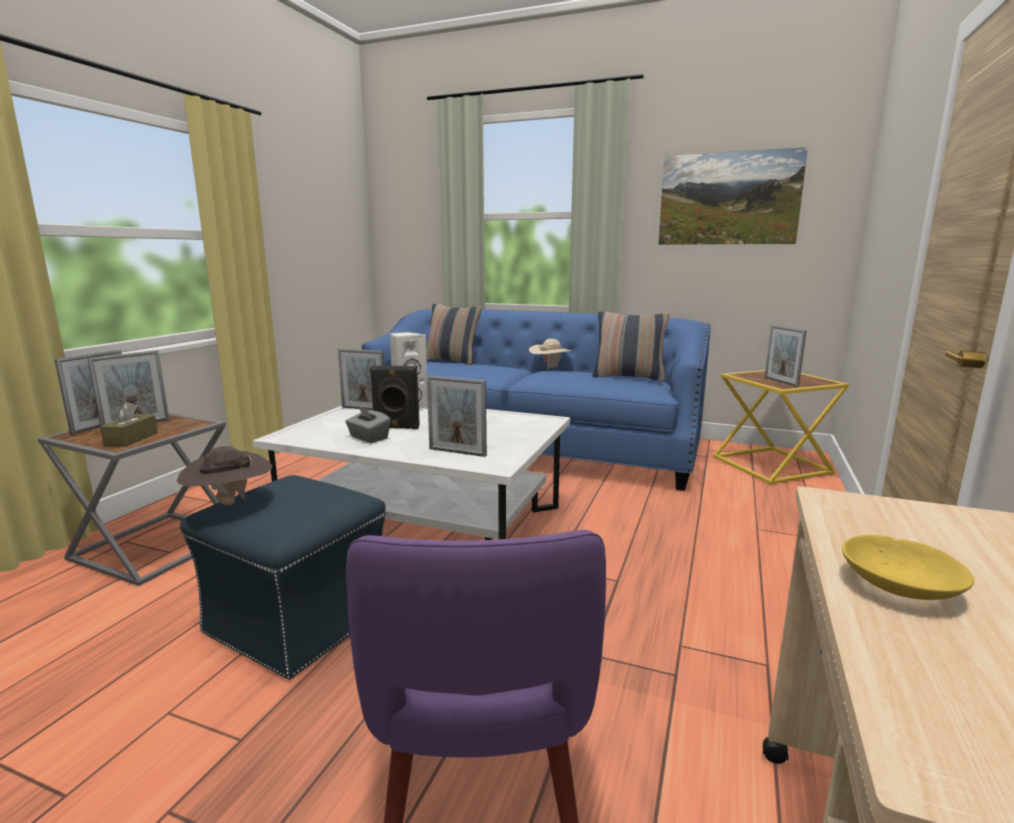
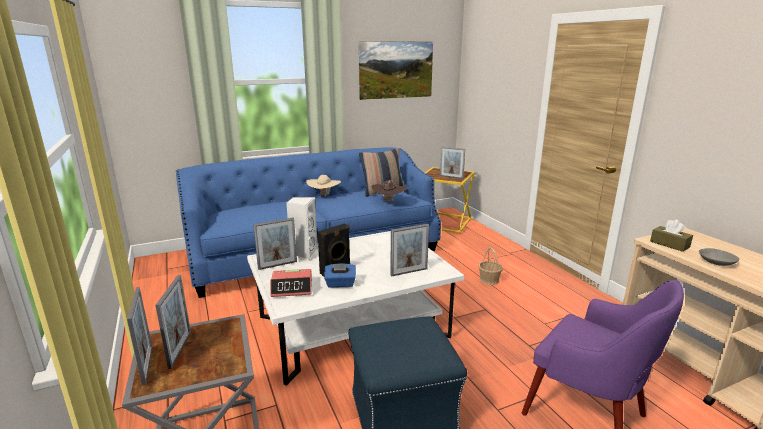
camera: 45 degrees left, 5 degrees up
brown tissue box [100,402,158,447] -> brown tissue box moved to [650,220,693,252]
brown hat [177,446,272,505] -> brown hat moved to [371,180,408,201]
grey tissue box [345,406,391,443] -> blue tissue box [324,264,356,288]
pillow [426,304,482,365] -> none
yellow bowl [842,535,974,600] -> grey bowl [699,248,739,266]
none -> alarm clock [270,269,312,297]
none -> basket [478,248,503,285]

